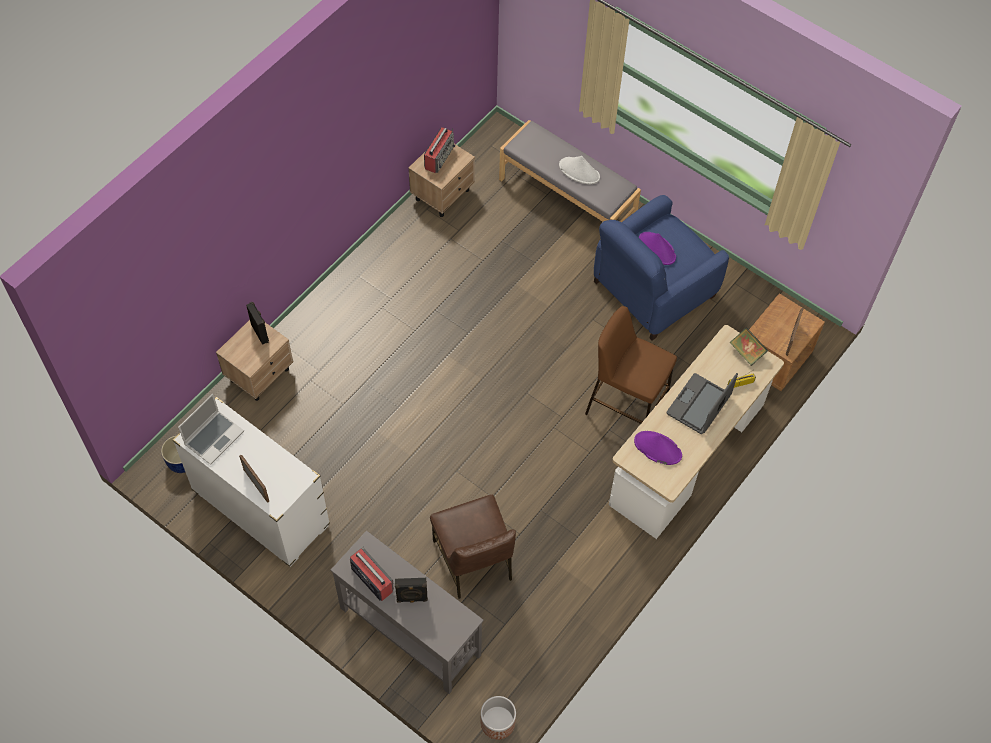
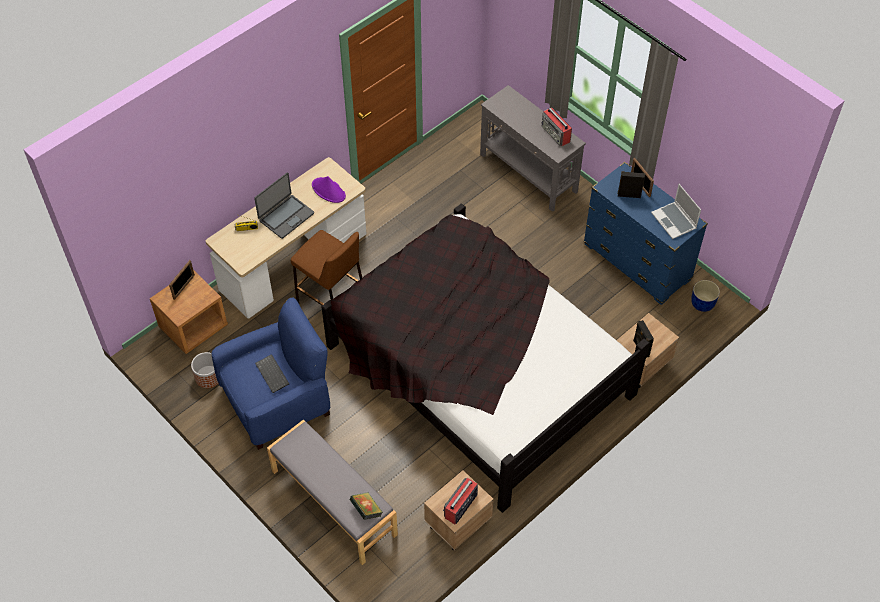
camera: 170 degrees left, 5 degrees down
white dresser [173,397,330,567] -> blue dresser [584,162,708,305]
laptop [178,394,244,465] -> laptop turned 75 degrees counterclockwise [651,184,701,239]
black speaker [395,578,428,603] -> black speaker moved to [618,171,645,198]
brown chair [430,494,516,599] -> none
planter [481,696,516,739] -> planter moved to [191,352,219,388]
white hat [559,156,600,184] -> none
purple hat [639,232,676,265] -> keyboard [255,354,289,393]
book [730,327,768,366] -> book moved to [349,492,383,520]
none -> black bed [321,203,649,513]

